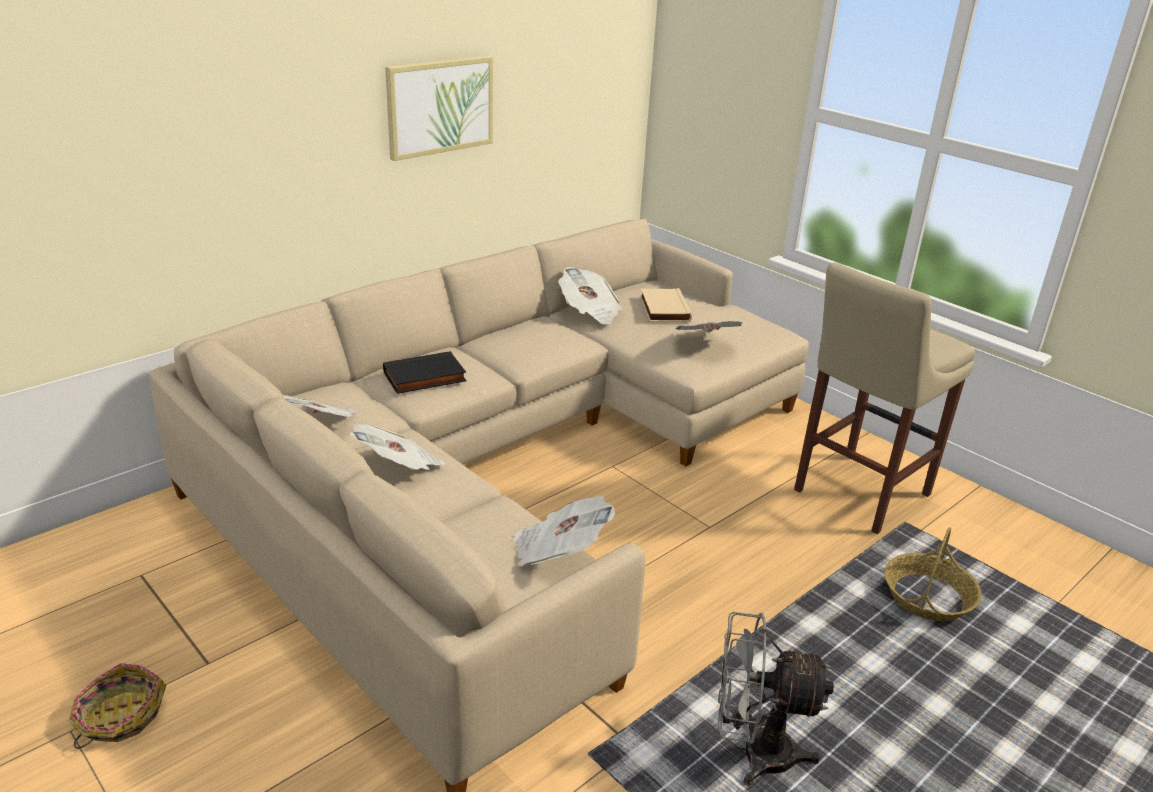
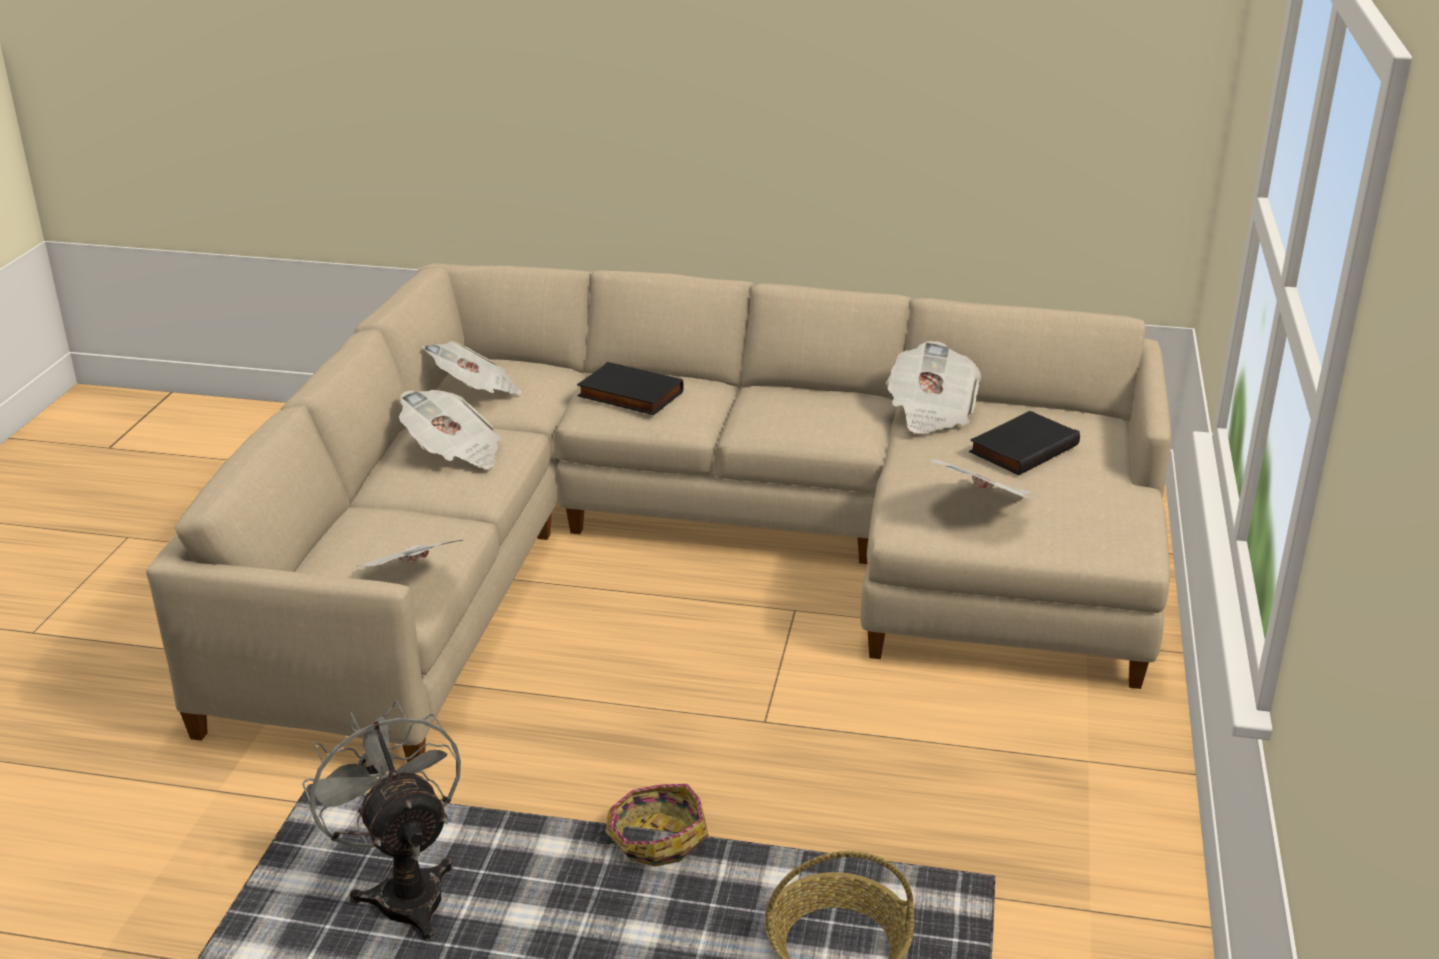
camera: 55 degrees right, 0 degrees up
basket [69,663,166,749] -> basket moved to [594,784,709,867]
picture [385,56,493,161] -> none
beige book [640,288,692,322] -> black book [969,411,1080,475]
beige stool [794,263,975,534] -> none

